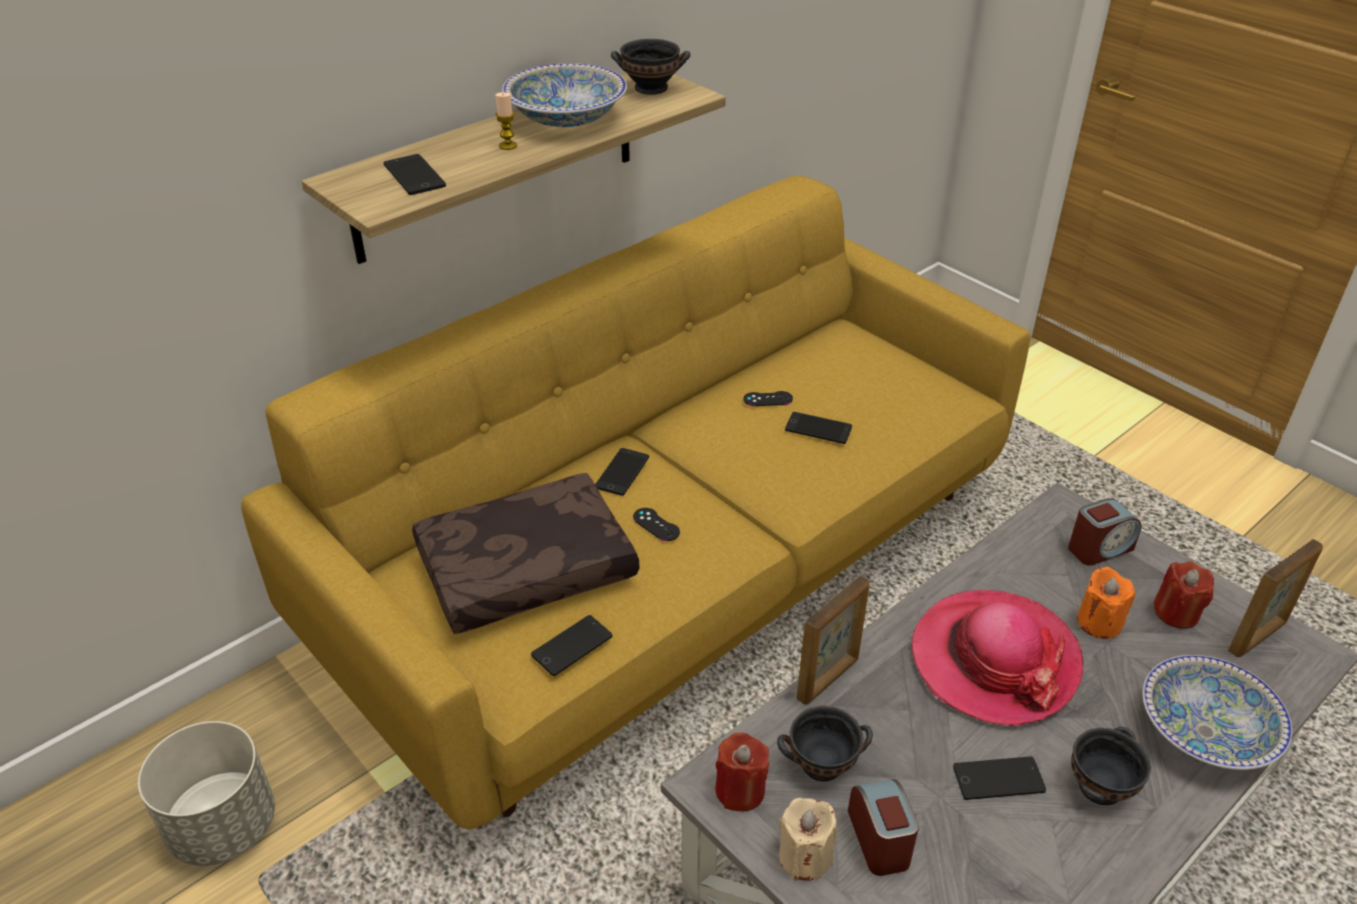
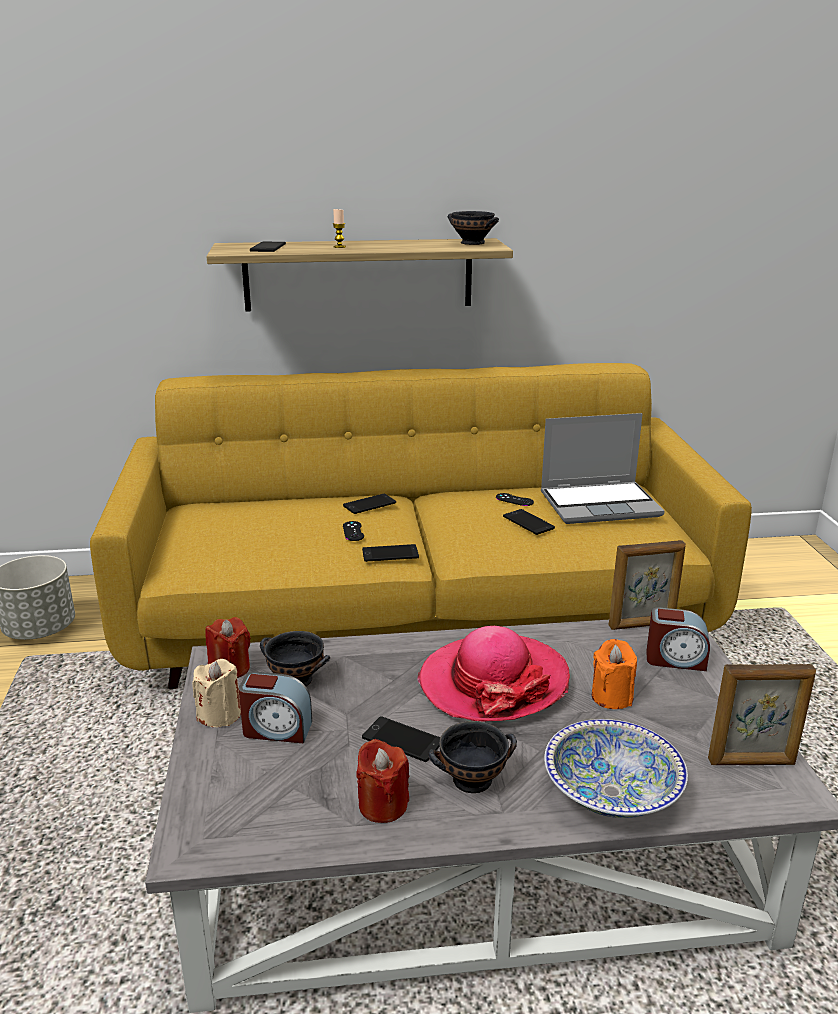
camera: 35 degrees right, 15 degrees down
brown pillow [412,473,639,634] -> none
bowl [502,63,627,127] -> none
phone [531,615,612,676] -> phone moved to [362,544,419,562]
picture frame [796,576,869,705] -> picture frame moved to [609,540,686,630]
alarm clock [848,779,919,876] -> alarm clock turned 75 degrees clockwise [238,672,312,743]
red candle [1154,561,1214,629] -> red candle moved to [356,739,409,823]
none -> laptop [541,413,664,524]

